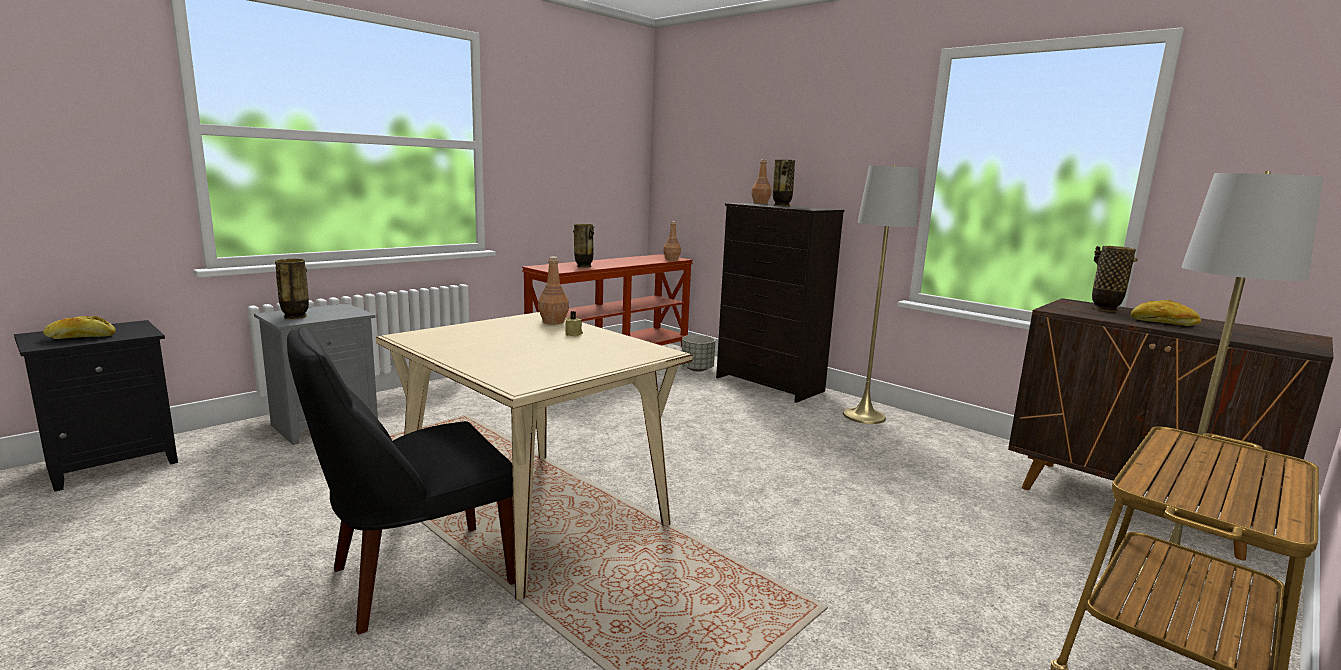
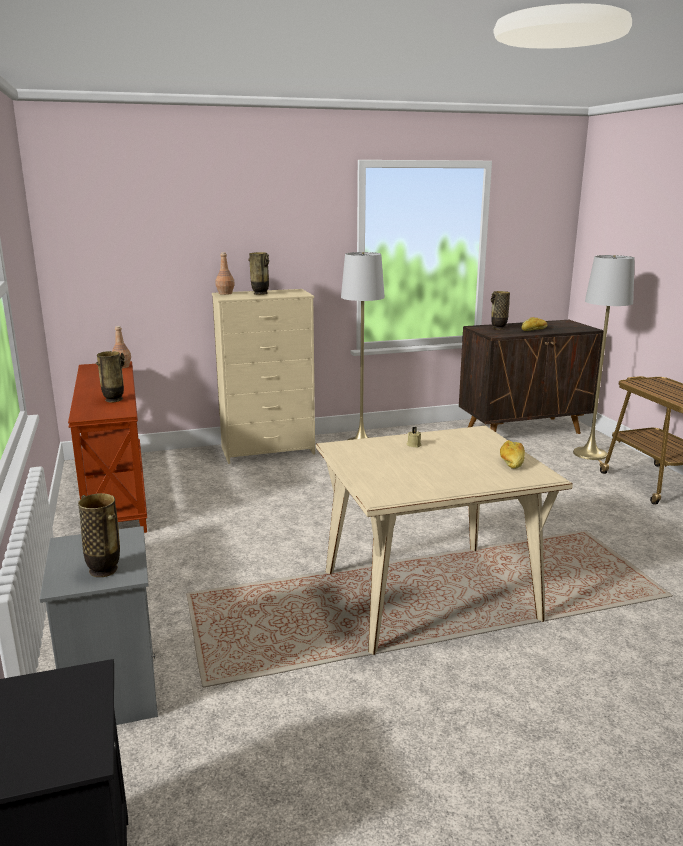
camera: 60 degrees left, 5 degrees up
bread [43,316,116,339] -> bread moved to [500,440,525,469]
black chair [287,327,515,634] -> none
brown bottle [538,257,569,324] -> none
grey planter [681,335,716,371] -> none
black dresser [716,203,844,403] -> beige dresser [212,289,315,464]

